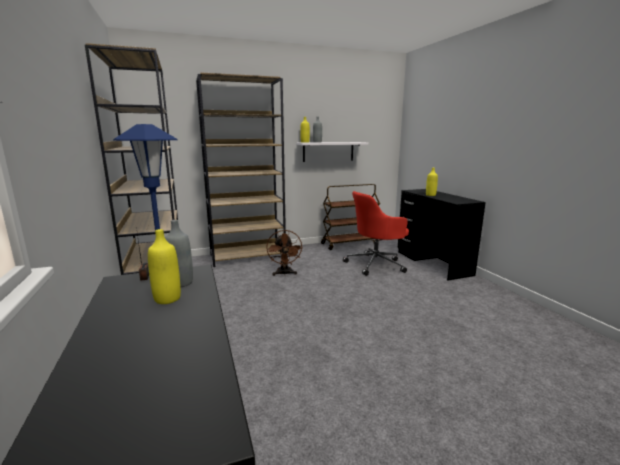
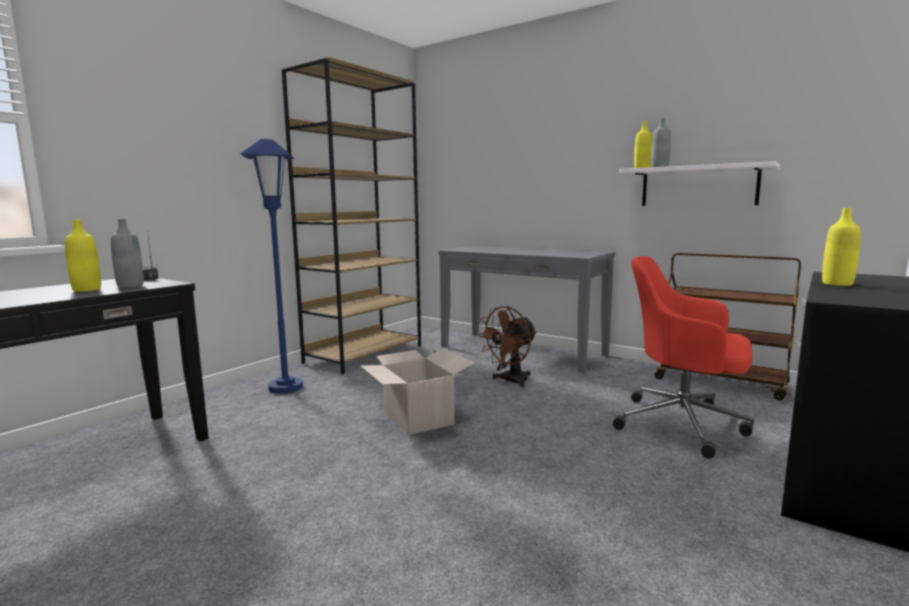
camera: 55 degrees right, 5 degrees down
brown bookcase [196,72,286,267] -> grey console table [438,246,615,373]
none -> cardboard box [361,348,474,435]

